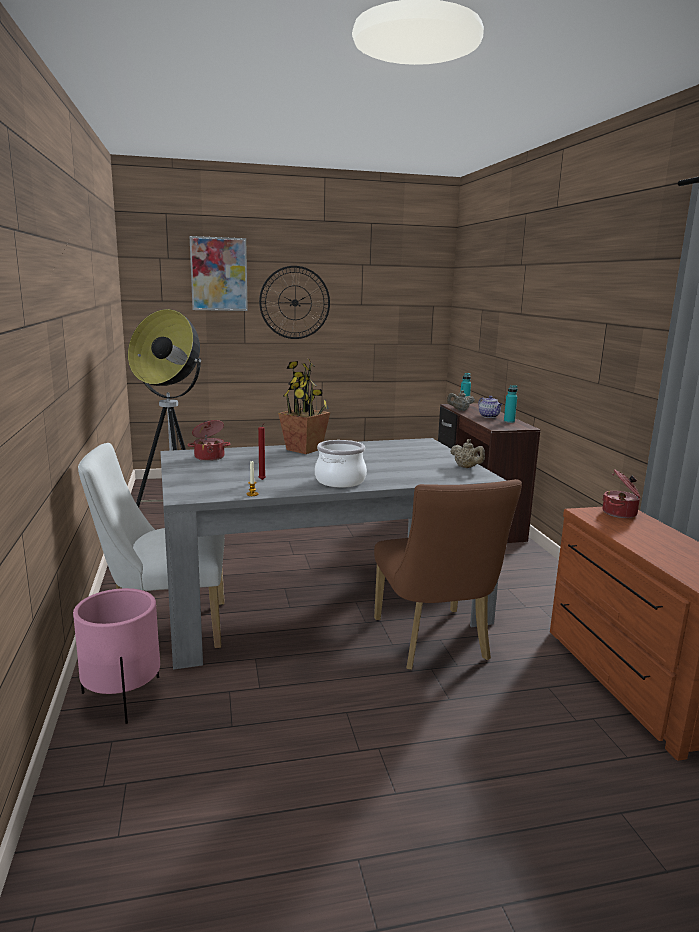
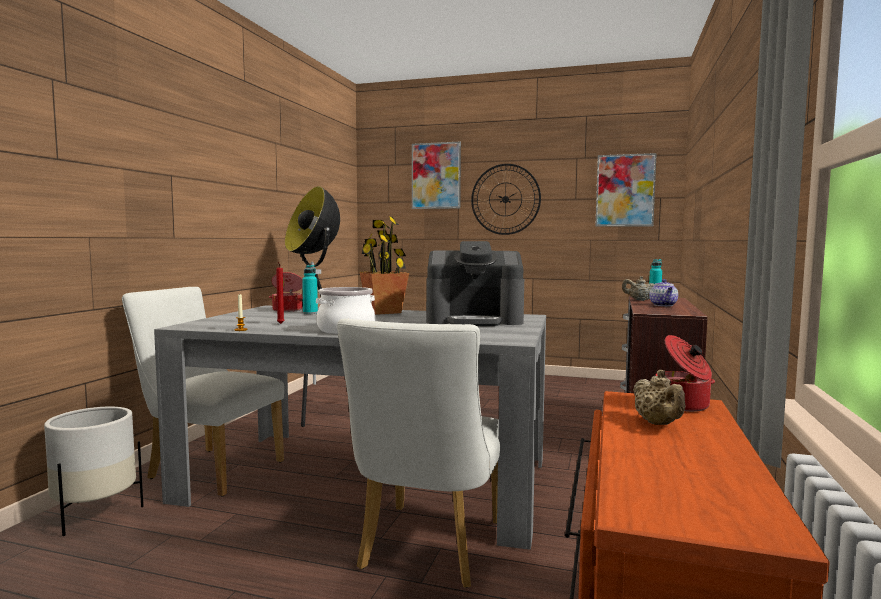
camera: 30 degrees right, 10 degrees down
pink planter [73,588,160,724] -> white planter [44,407,143,536]
brown chair [374,479,522,670] -> white chair [337,319,500,588]
beige teapot [450,439,485,468] -> beige teapot moved to [633,370,685,425]
turquoise bottle [504,385,518,423] -> turquoise bottle moved to [302,265,318,314]
none -> coffee machine [426,241,524,326]
none -> picture [595,153,657,227]

